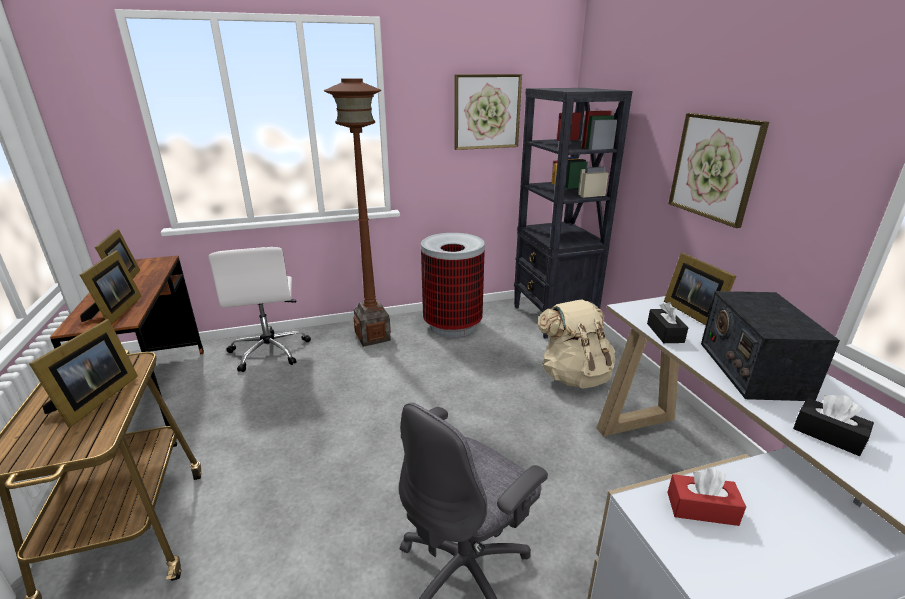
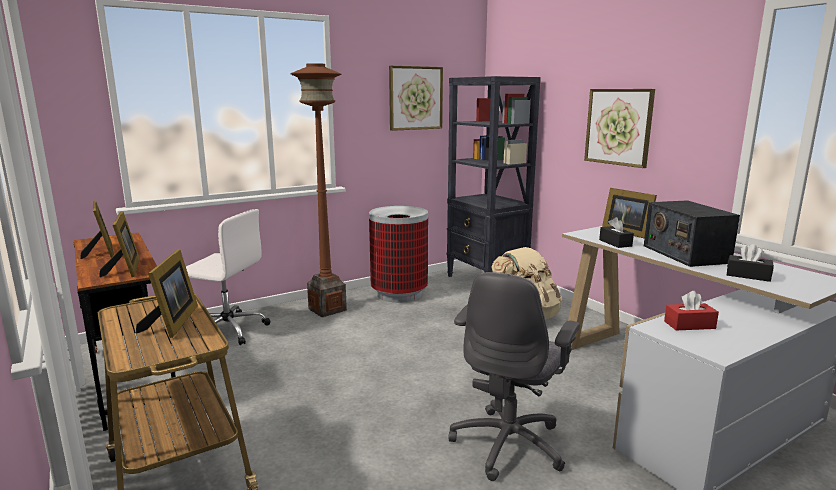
camera: 15 degrees left, 10 degrees down
white office chair [208,247,311,372] -> white office chair turned 45 degrees counterclockwise [186,209,270,345]

